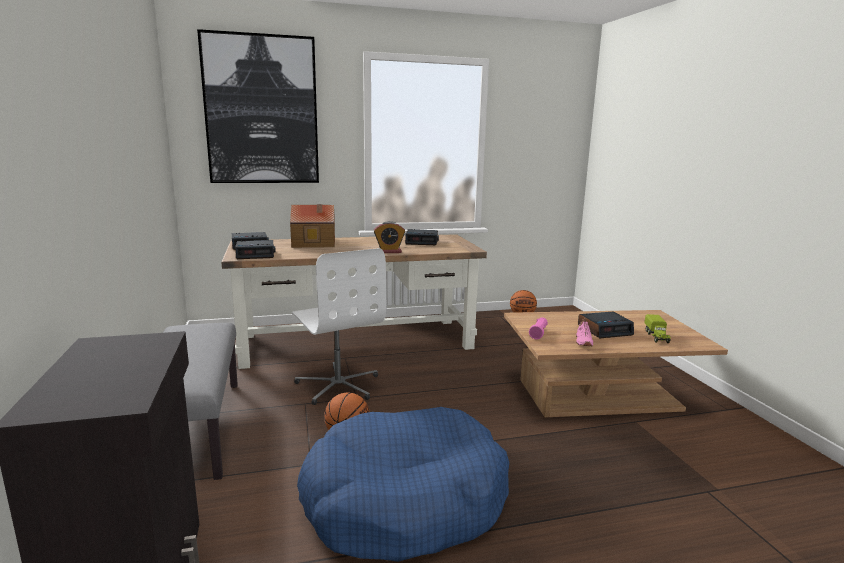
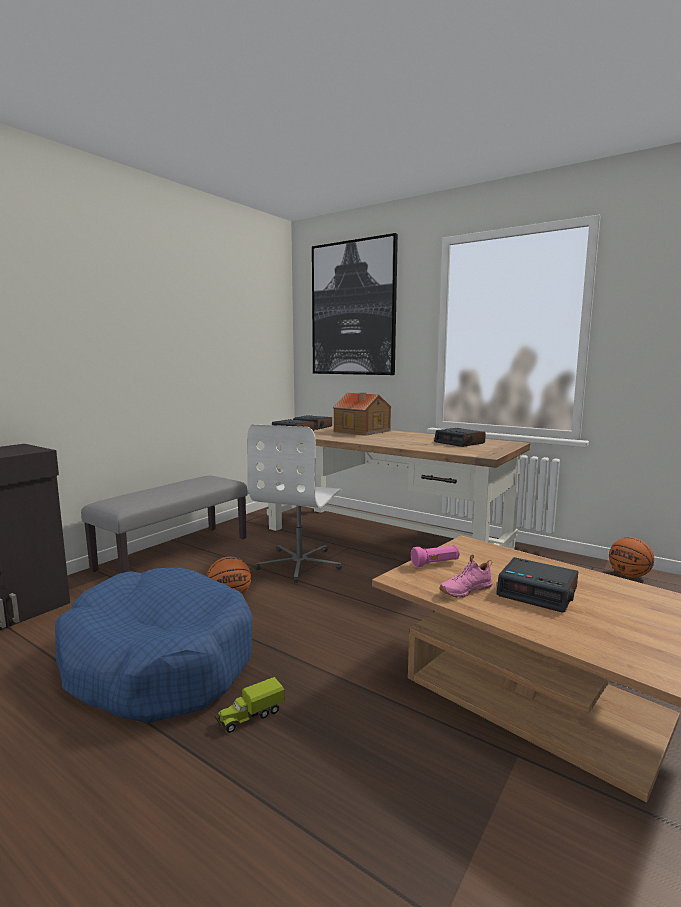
camera: 50 degrees right, 5 degrees down
alarm clock [374,221,405,253] -> none
toy truck [645,314,671,343] -> toy truck moved to [215,677,284,733]

